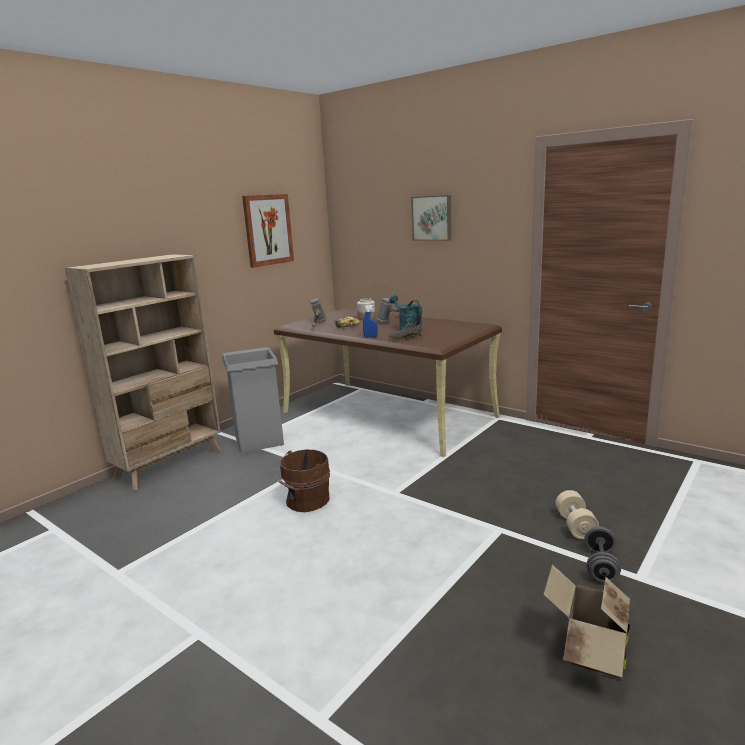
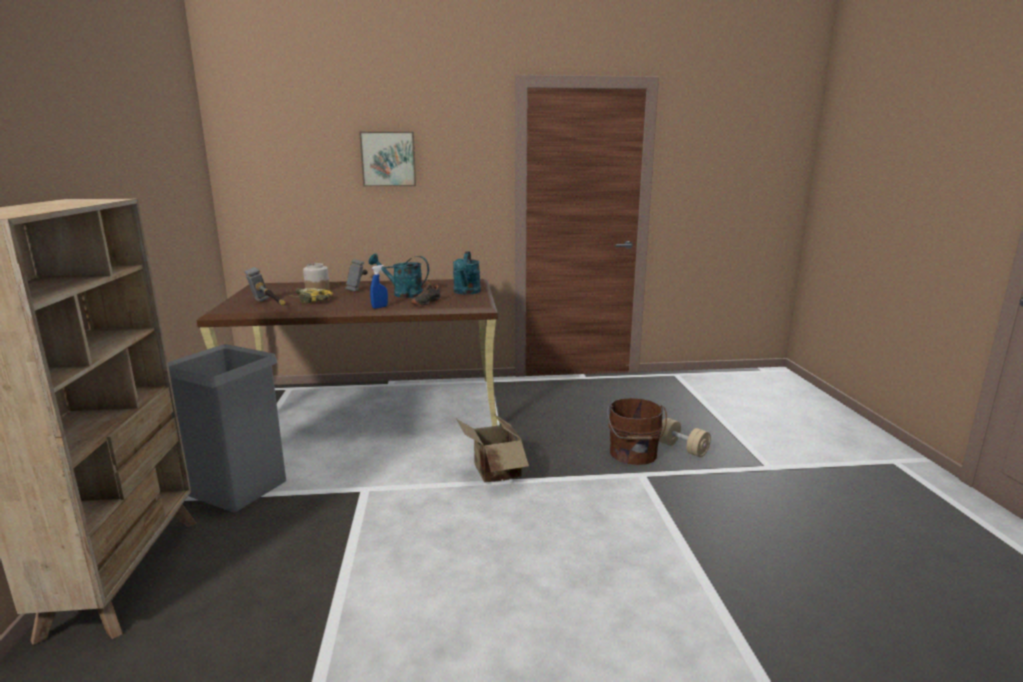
camera: 45 degrees left, 0 degrees up
picture [242,194,294,268] -> none
brown bucket [276,449,330,512] -> brown bucket moved to [607,398,667,465]
cardboard box [543,565,630,679] -> cardboard box moved to [456,413,529,482]
grey dumbbell [584,526,621,583] -> none
none -> turquoise watering can [453,251,481,295]

